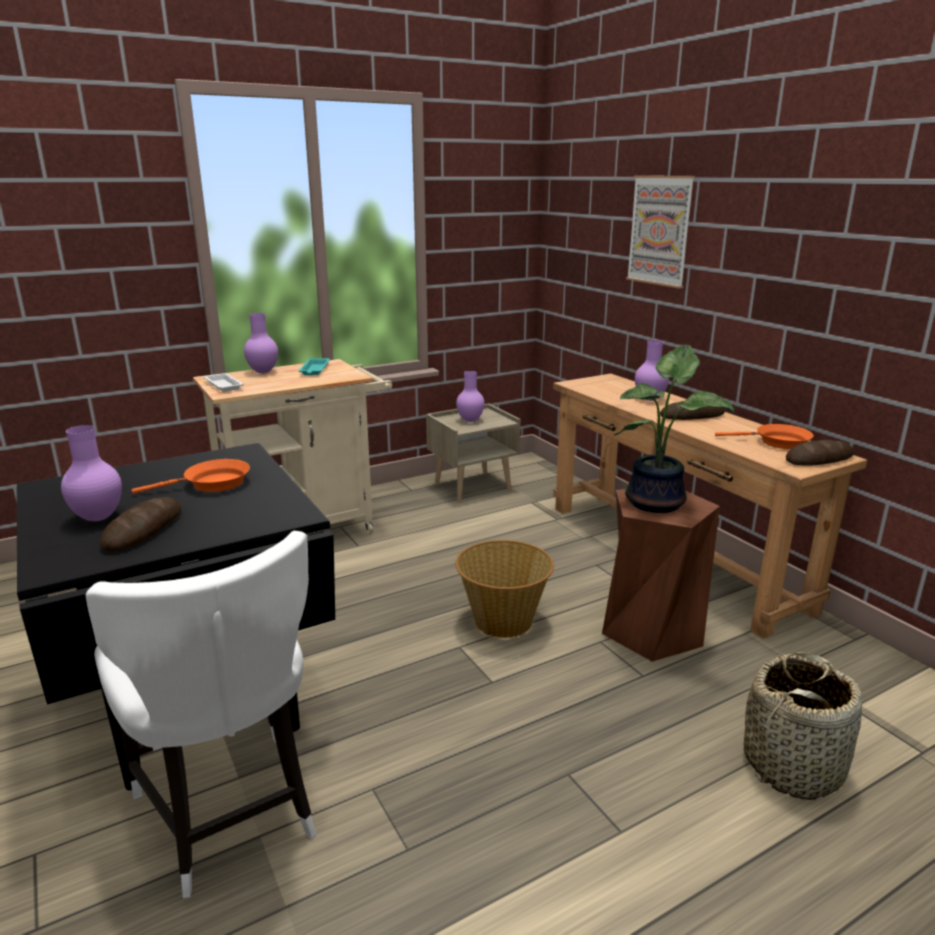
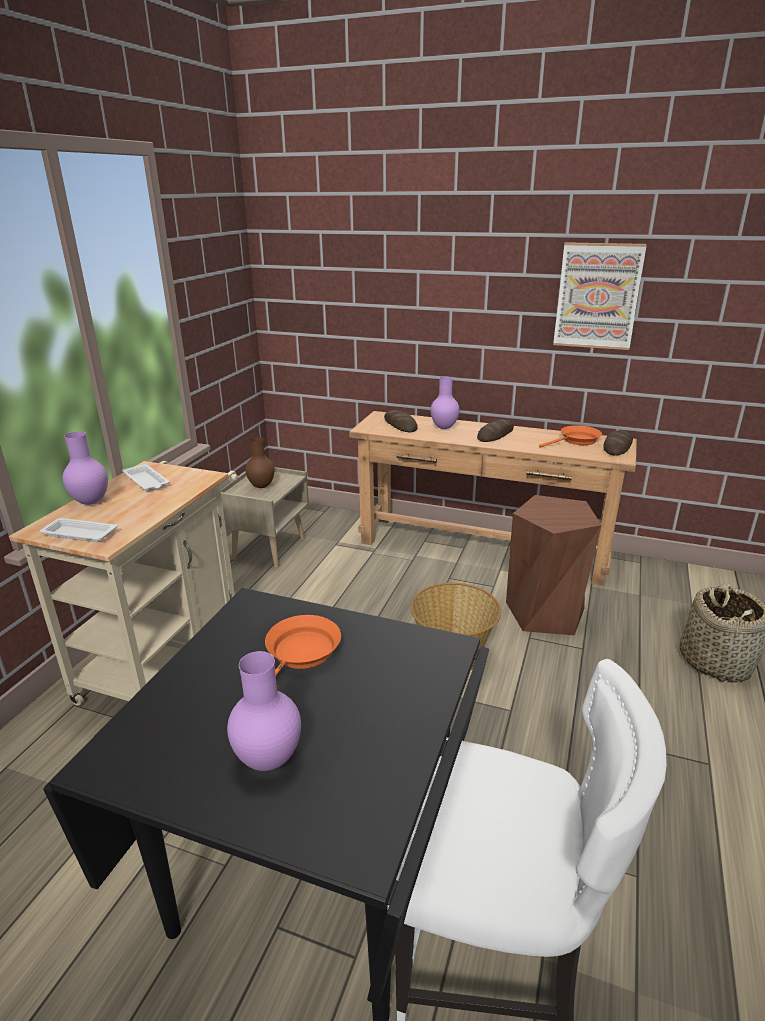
camera: 40 degrees left, 5 degrees up
bread [100,497,181,552] -> bread moved to [384,410,418,432]
turquoise tray [299,358,330,375] -> white tray [122,464,169,492]
purple vase [456,371,485,422] -> brown vase [245,437,275,488]
potted plant [613,345,734,513] -> none
picture [626,176,695,289] -> picture moved to [553,242,647,350]

